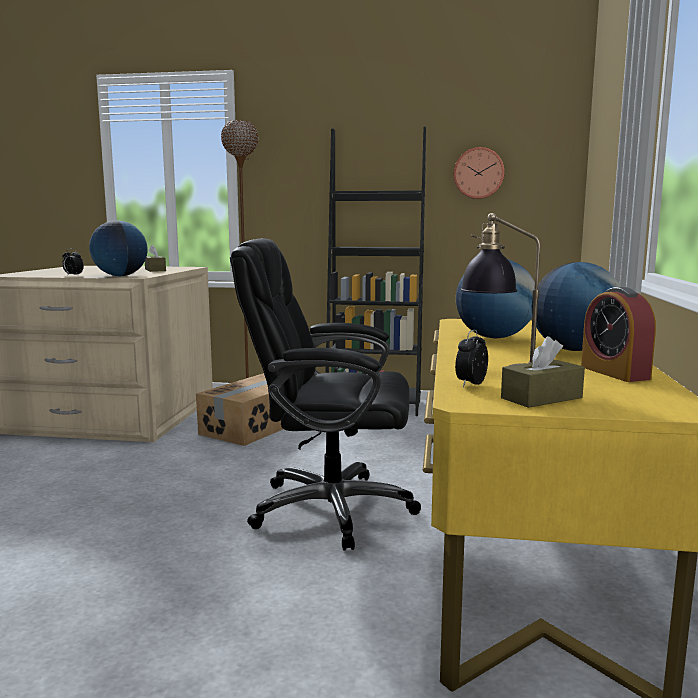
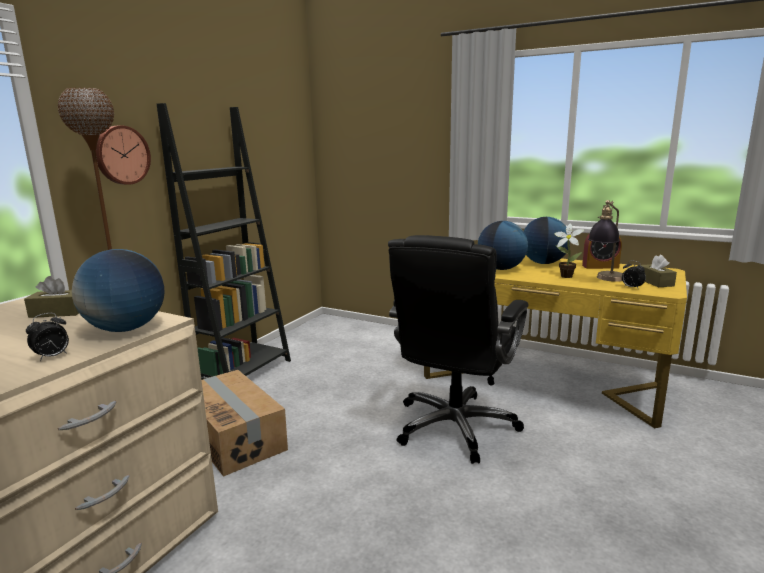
camera: 70 degrees left, 5 degrees up
wall clock [453,147,504,199] -> wall clock moved to [96,125,151,185]
none -> potted plant [554,224,584,278]

